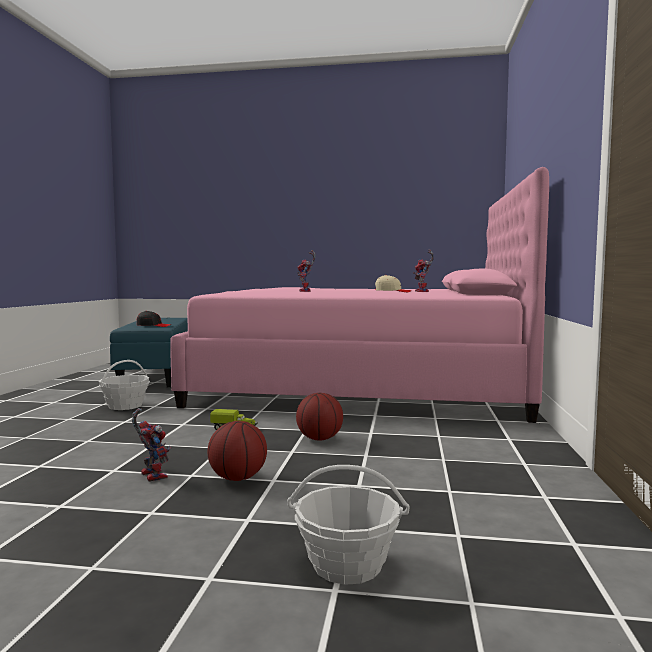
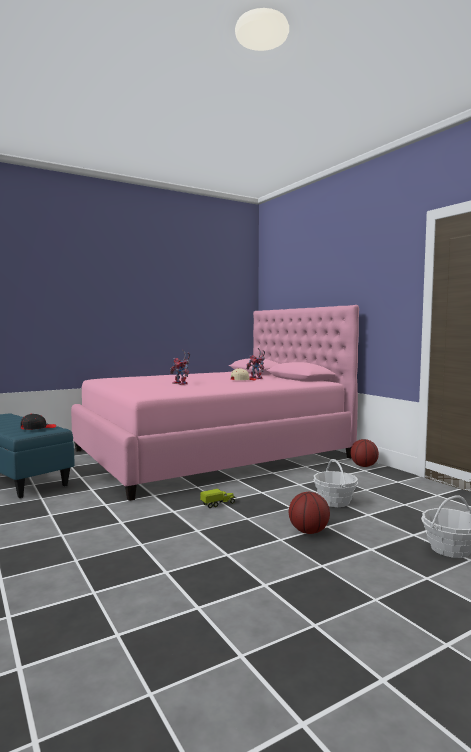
camera: 40 degrees left, 0 degrees up
basket [99,360,150,410] -> basket moved to [314,459,358,507]
toy robot [132,408,171,482] -> none
basketball [296,393,343,441] -> basketball moved to [350,439,379,467]

